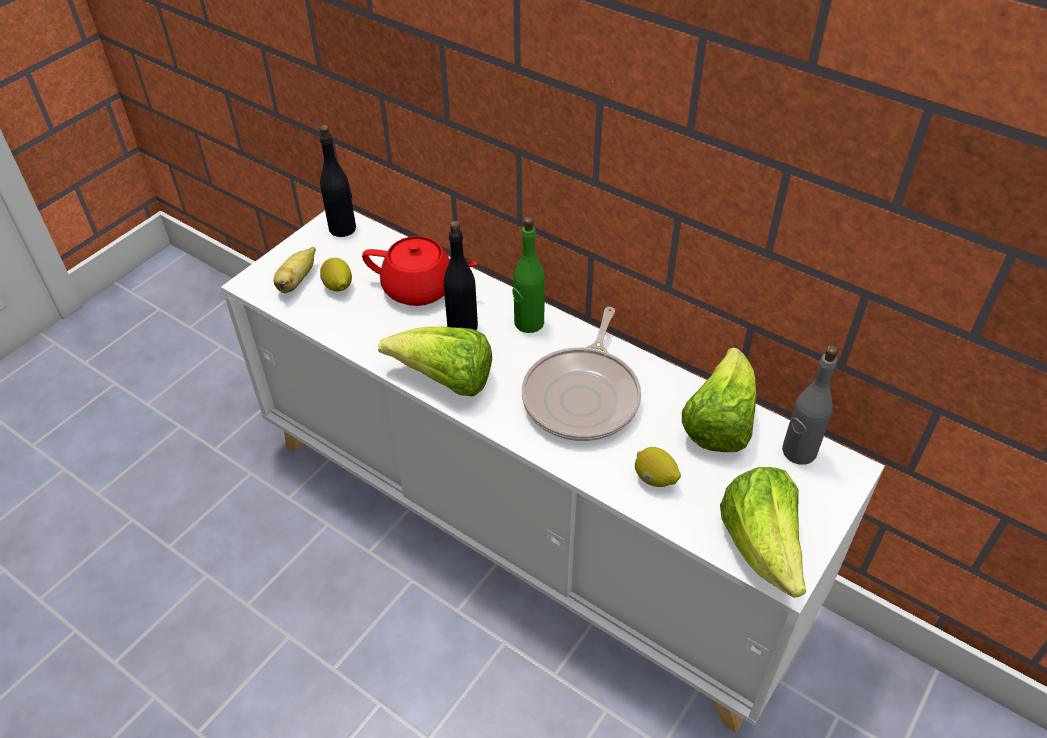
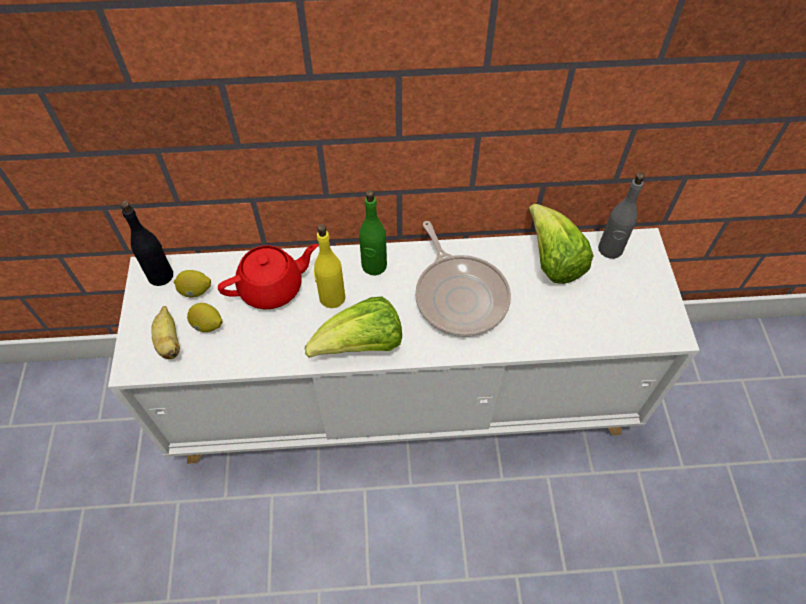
camera: 40 degrees left, 10 degrees up
black bottle [443,221,478,330] -> yellow bottle [314,224,345,308]
lemon [635,447,681,487] -> lemon moved to [174,270,211,297]
lettuce [720,467,806,598] -> none

